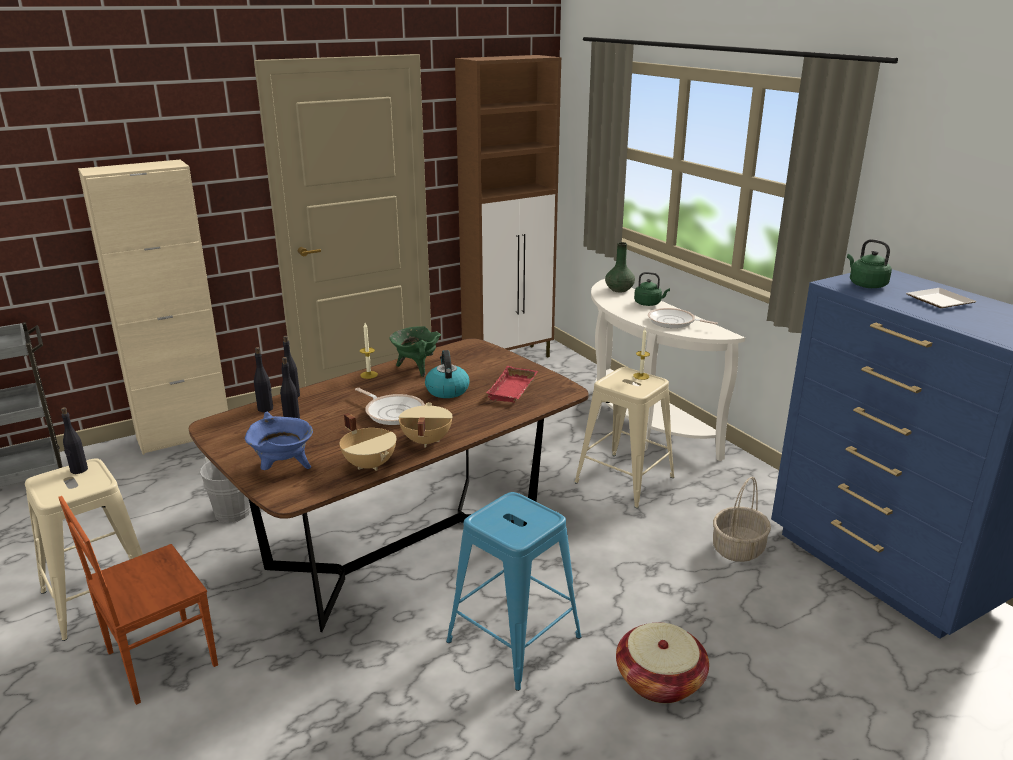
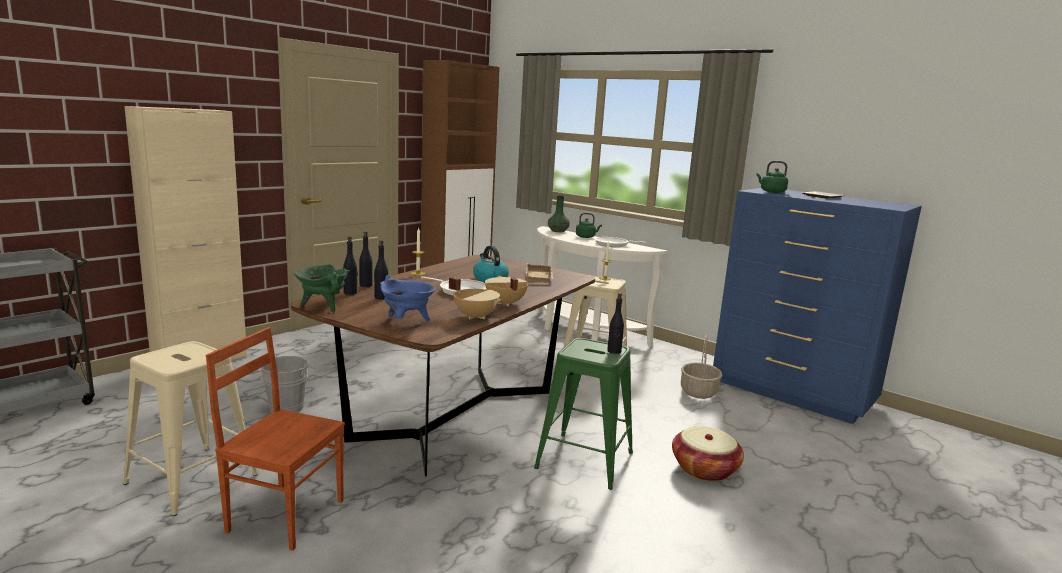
camera: 20 degrees left, 10 degrees down
brown chair [58,496,218,705] -> brown chair turned 75 degrees clockwise [206,327,345,551]
black bottle [61,407,88,474] -> black bottle moved to [607,293,624,354]
green cooking pot [390,326,441,377] -> green cooking pot moved to [294,264,349,313]
blue stool [446,492,582,691] -> green stool [534,338,633,490]
red tray [486,366,538,402] -> beige tray [526,263,553,283]

